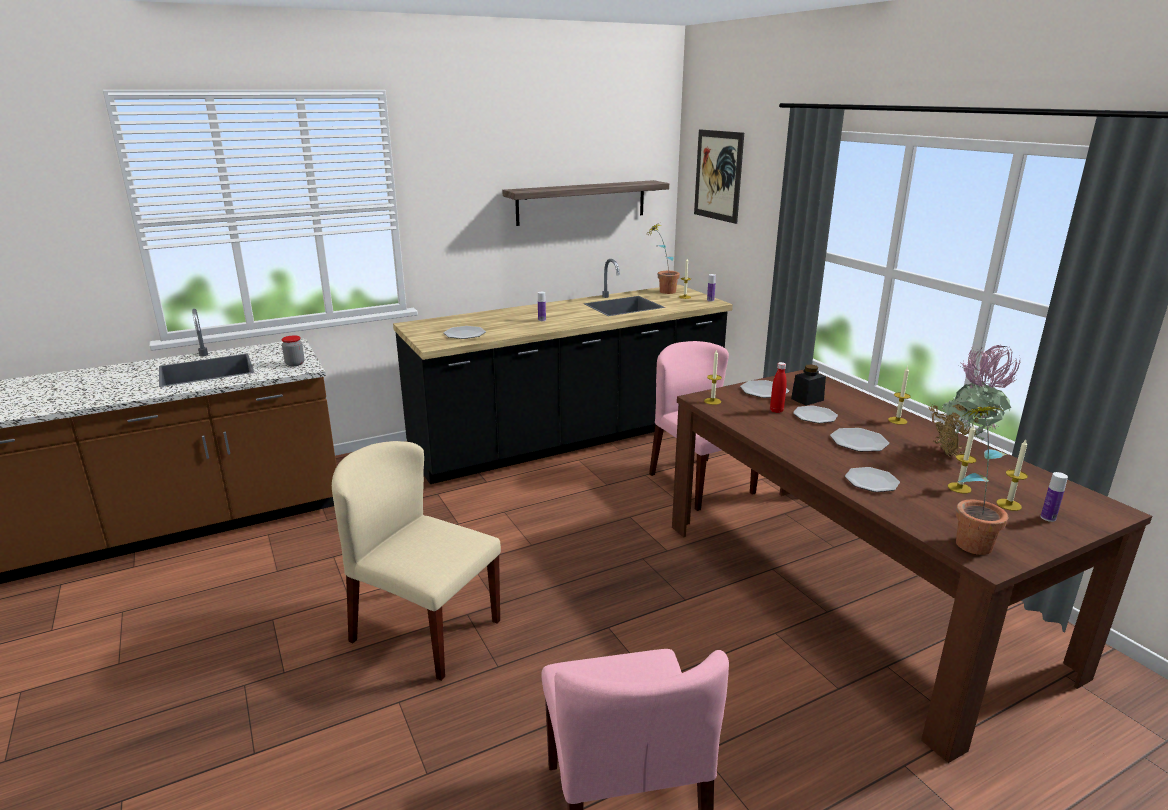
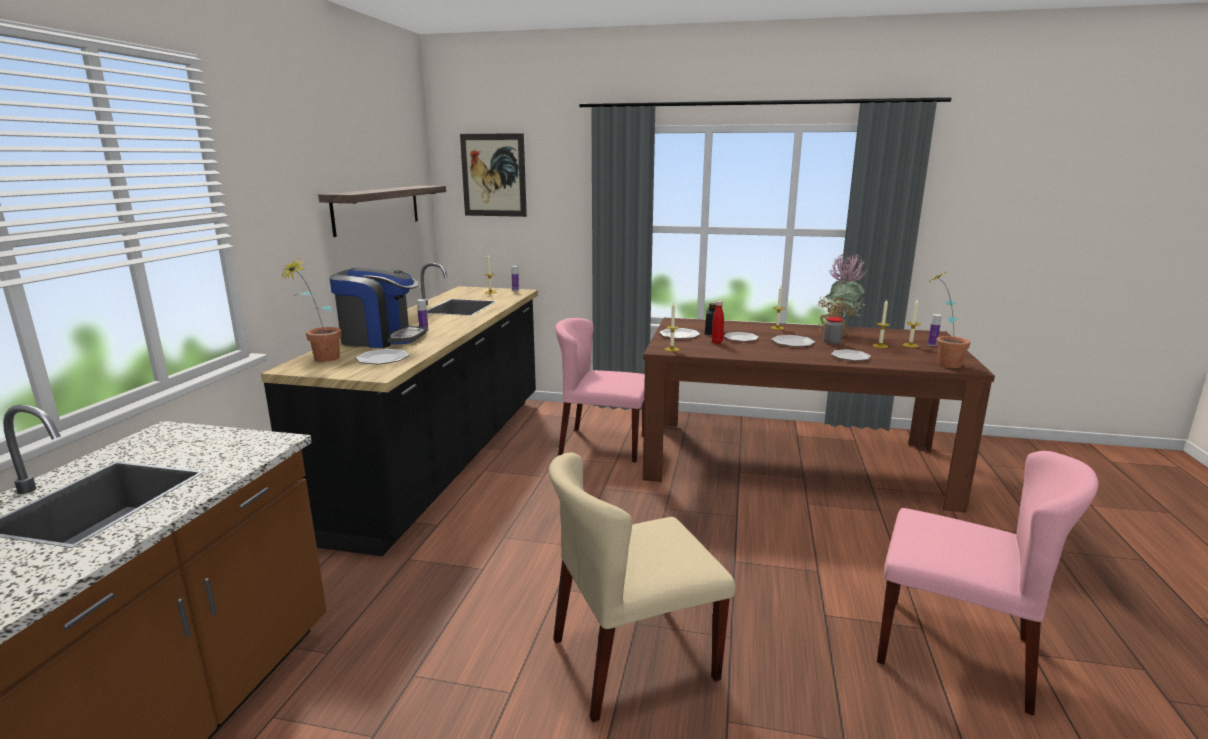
camera: 50 degrees left, 5 degrees down
jar [281,335,304,366] -> jar moved to [824,317,843,345]
potted plant [648,224,680,294] -> potted plant moved to [281,257,342,362]
none -> coffee machine [329,266,426,348]

